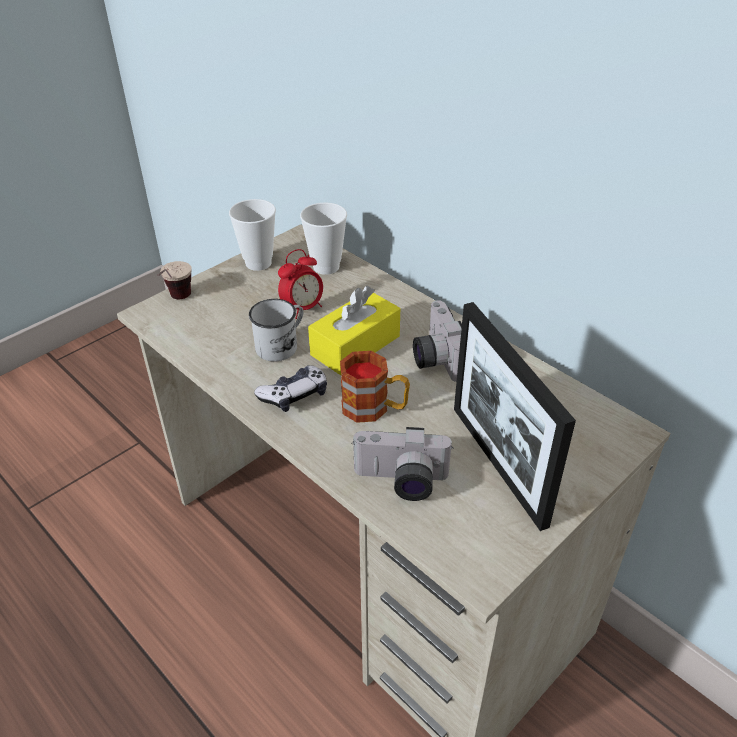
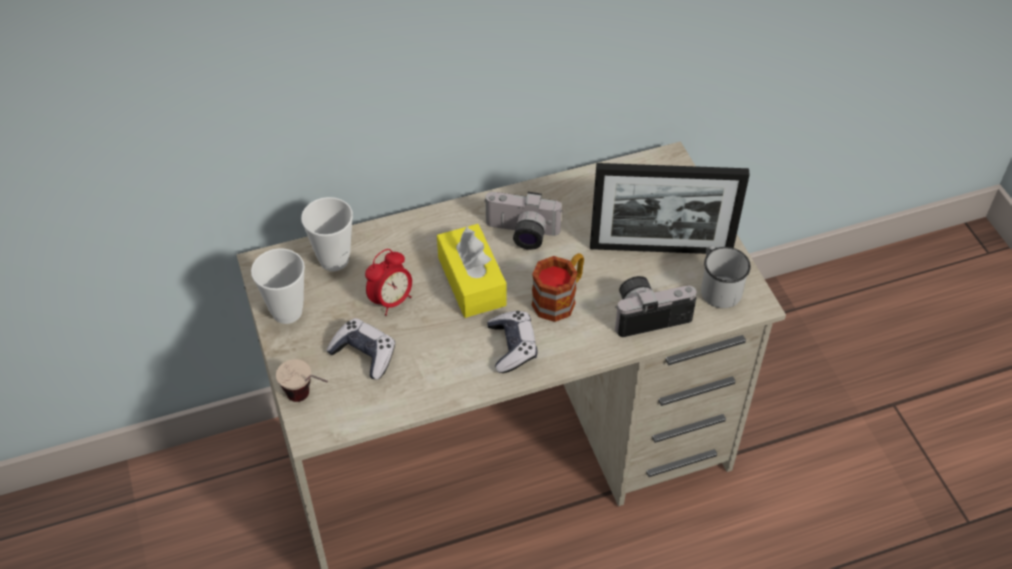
camera: 65 degrees left, 10 degrees up
white mug [249,299,303,362] -> white mug moved to [701,246,751,308]
alarm clock [278,249,323,319] -> alarm clock turned 60 degrees clockwise [365,249,412,316]
camera [351,427,454,501] -> camera turned 135 degrees counterclockwise [615,276,696,337]
none -> game controller [326,318,395,380]

